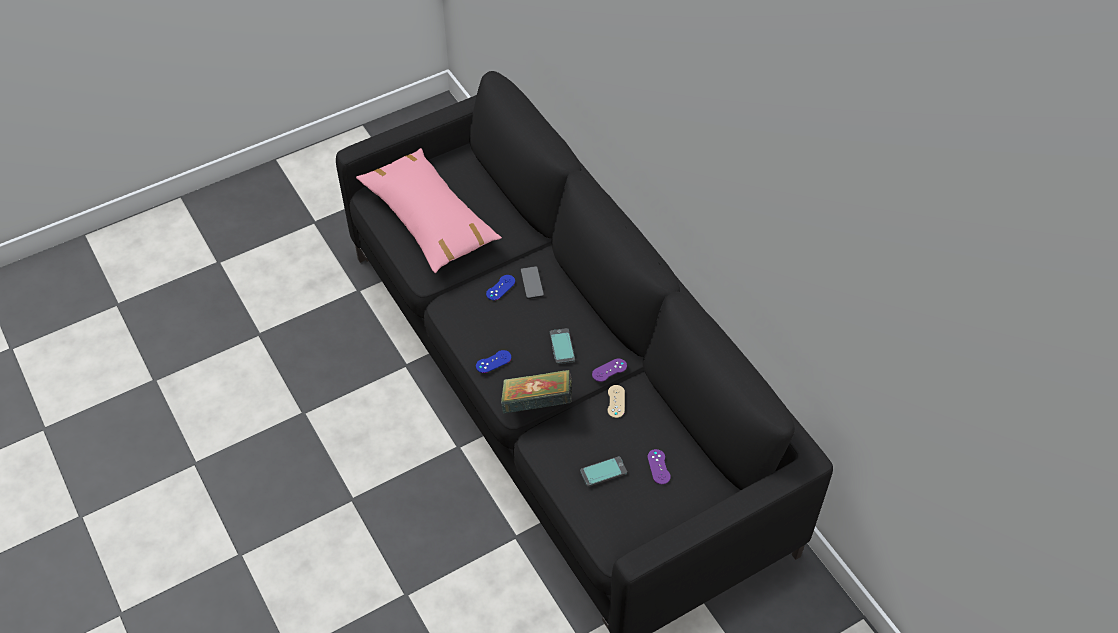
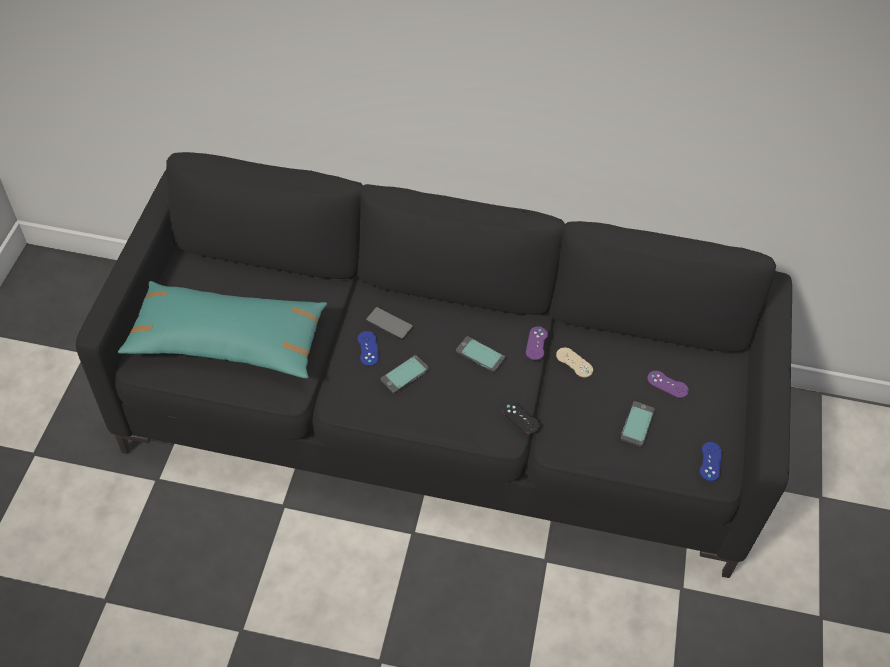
camera: 50 degrees left, 0 degrees up
pink pillow [356,148,502,273] -> turquoise pillow [118,281,327,379]
blue game controller [476,350,511,373] -> blue game controller moved to [700,442,722,481]
book [501,370,572,414] -> black game controller [502,401,540,434]
none -> phone [381,355,429,394]

